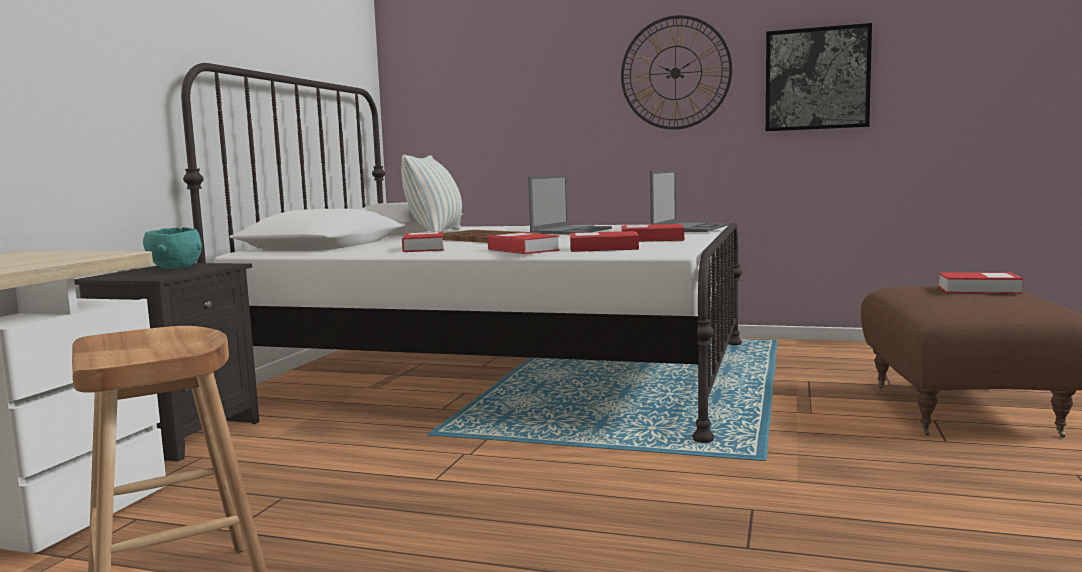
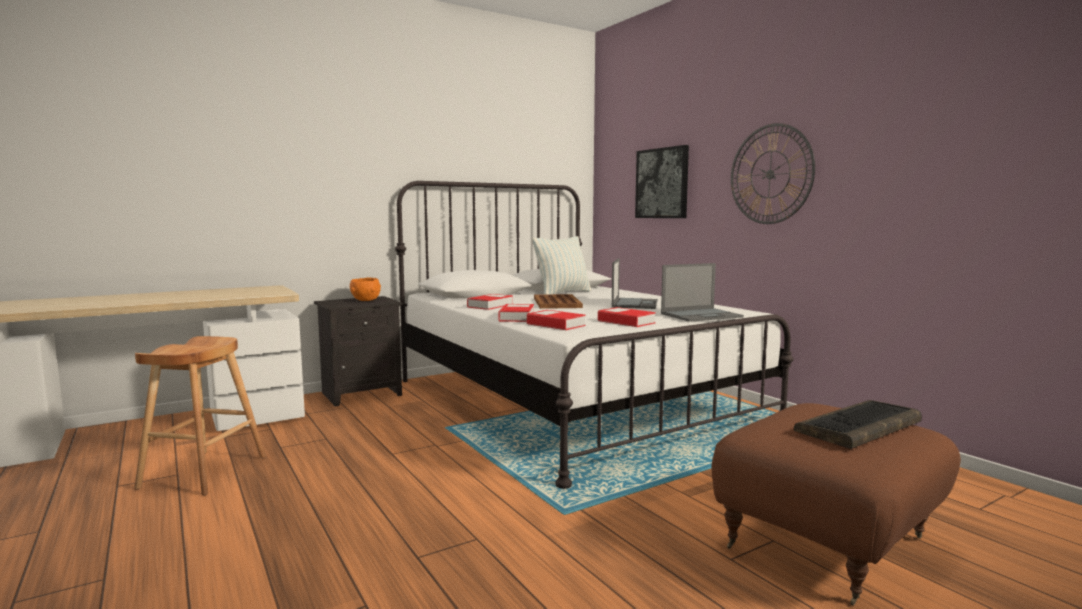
camera: 40 degrees right, 0 degrees up
turquoise bowl [143,227,202,269] -> orange bowl [350,278,381,301]
laptop [528,175,612,235] -> laptop turned 60 degrees counterclockwise [612,258,658,309]
picture [766,23,872,131] -> picture moved to [635,145,689,218]
book [938,272,1023,294] -> keyboard [794,400,922,449]

